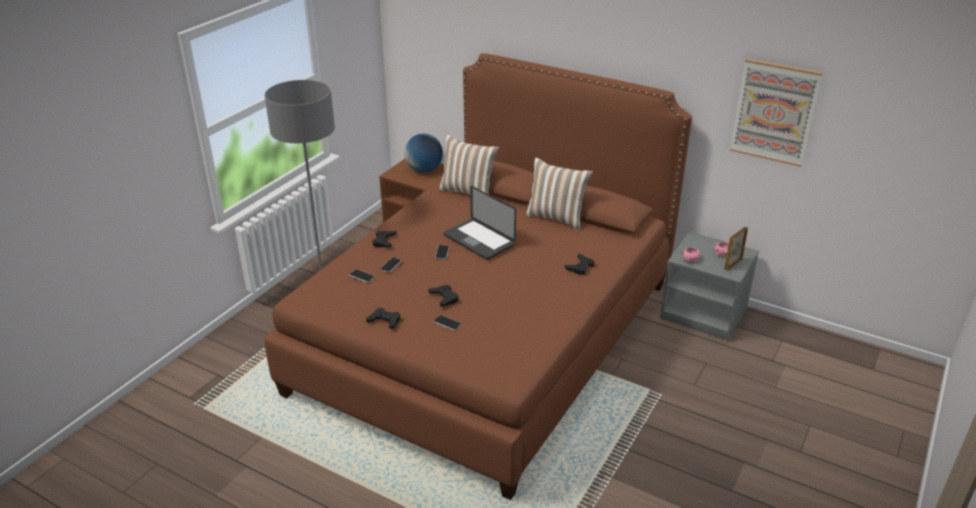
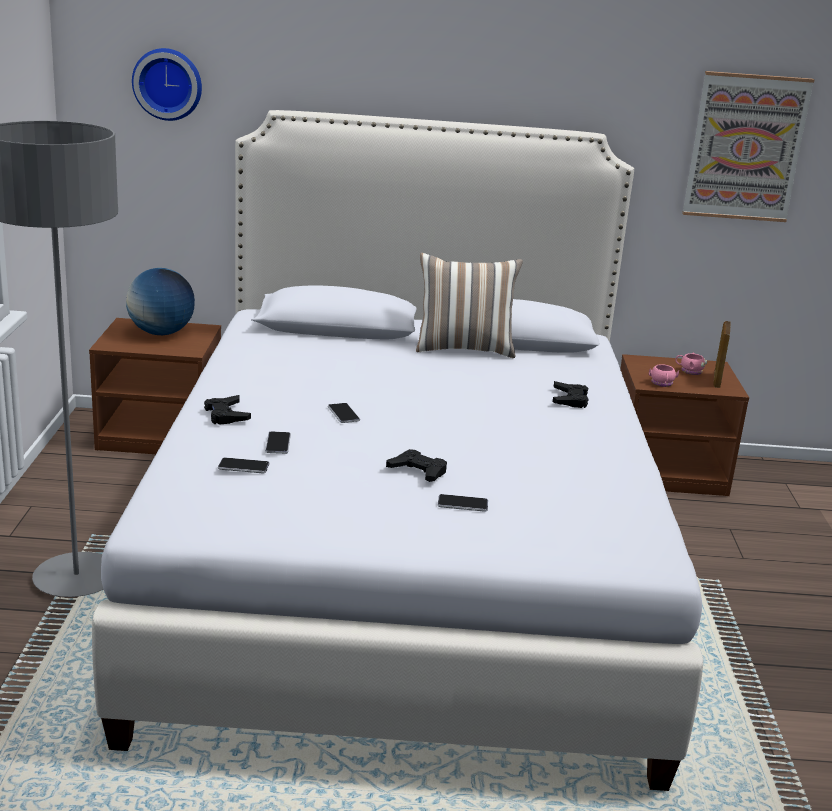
camera: 30 degrees left, 10 degrees down
brown bed [265,53,692,500] -> white bed [92,110,703,791]
black game controller [366,308,400,329] -> none
pillow [439,134,499,195] -> none
laptop [443,186,516,260] -> none
grey nightstand [660,232,759,341] -> brown nightstand [620,354,749,496]
none -> wall clock [132,48,202,121]

